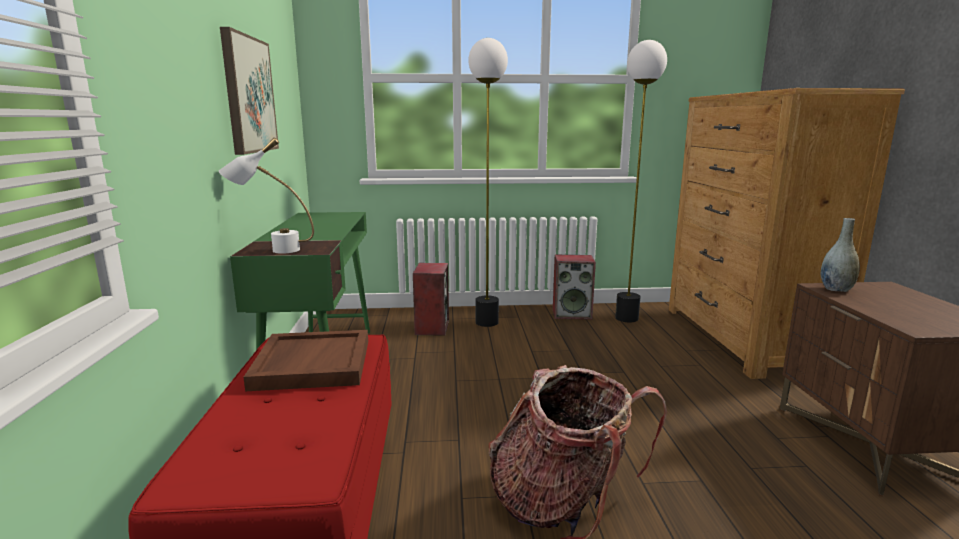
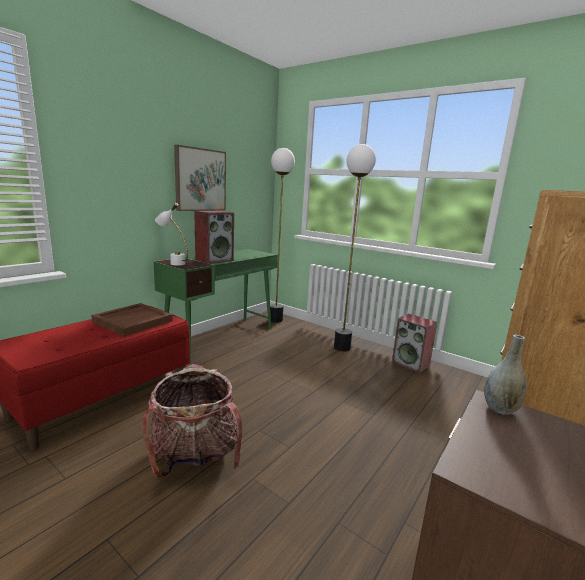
camera: 40 degrees right, 0 degrees up
speaker [413,263,449,336] -> speaker moved to [194,211,234,264]
floor lamp [615,40,667,322] -> floor lamp moved to [270,148,295,323]

